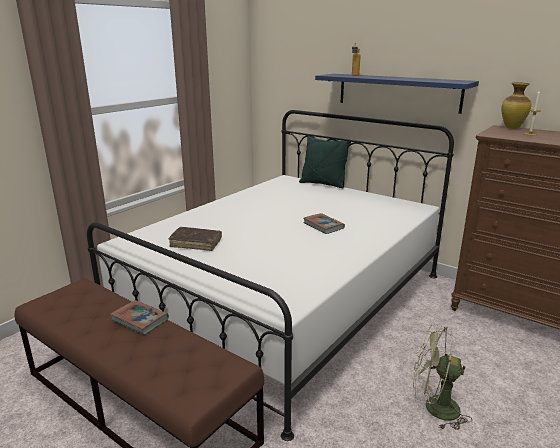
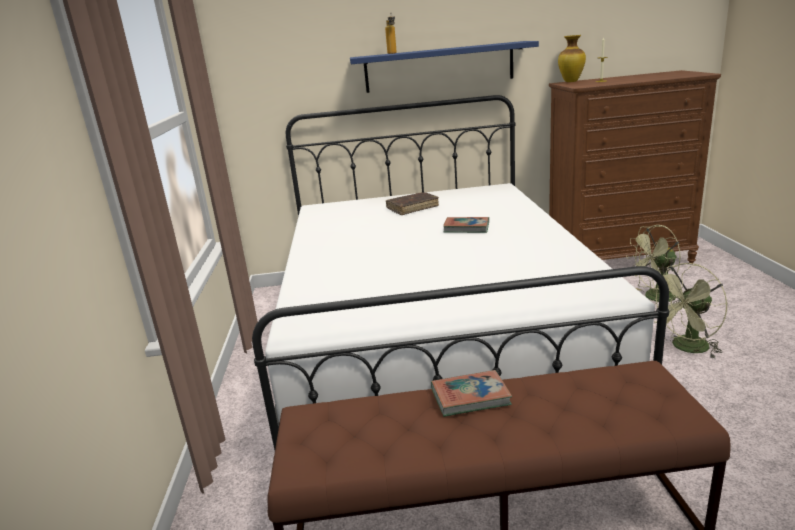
camera: 40 degrees left, 0 degrees up
brown book [169,227,222,251] -> brown book moved to [386,192,439,215]
green pillow [299,136,351,188] -> none
none -> green fan [626,225,681,304]

